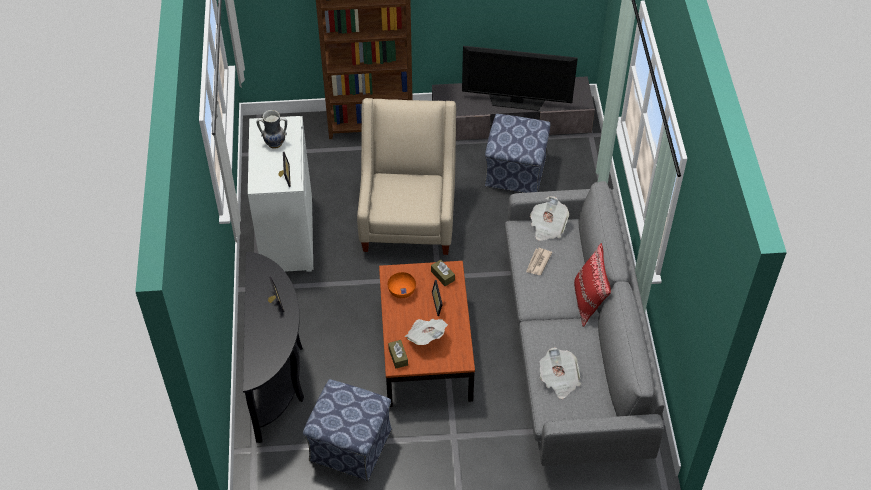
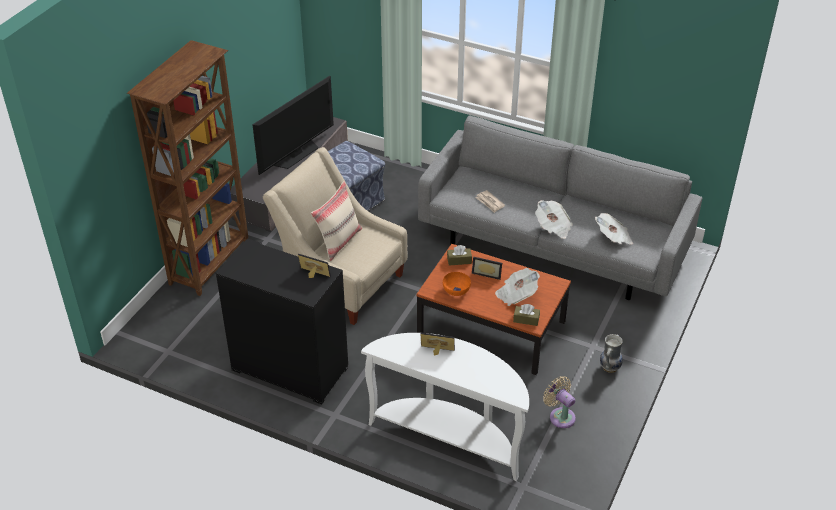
camera: 60 degrees left, 10 degrees down
black console table [243,252,304,443] -> white console table [361,333,529,481]
white cabinet [248,116,313,272] -> black cabinet [216,239,348,404]
vase [257,110,287,149] -> vase moved to [600,334,623,373]
ottoman [303,379,392,481] -> beige fan [543,376,576,428]
newspaper [530,196,569,241] -> newspaper moved to [535,200,573,239]
red pillow [574,243,611,327] -> none
none -> beige pillow [311,181,362,261]

